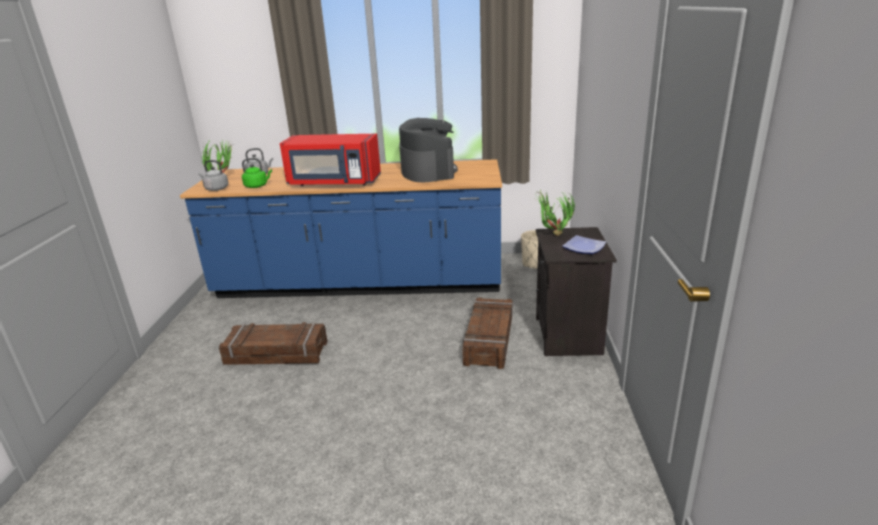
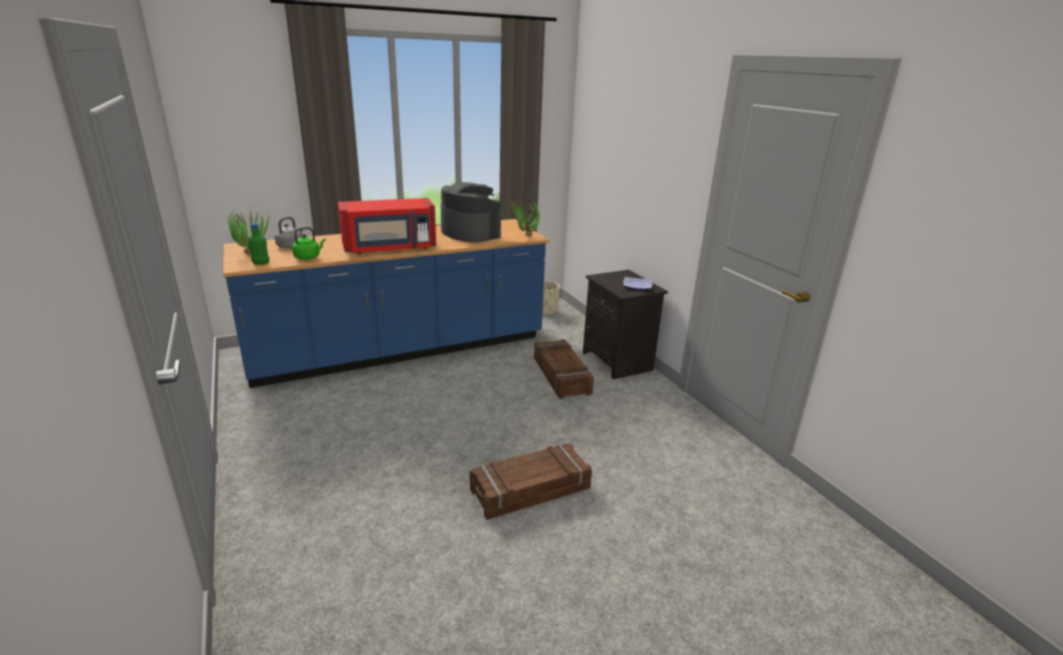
camera: 30 degrees left, 0 degrees up
grey kettle [198,160,229,191] -> green bottle [248,223,269,265]
crate [219,322,327,365] -> crate moved to [470,443,592,520]
potted plant [536,190,575,236] -> potted plant moved to [509,199,540,237]

